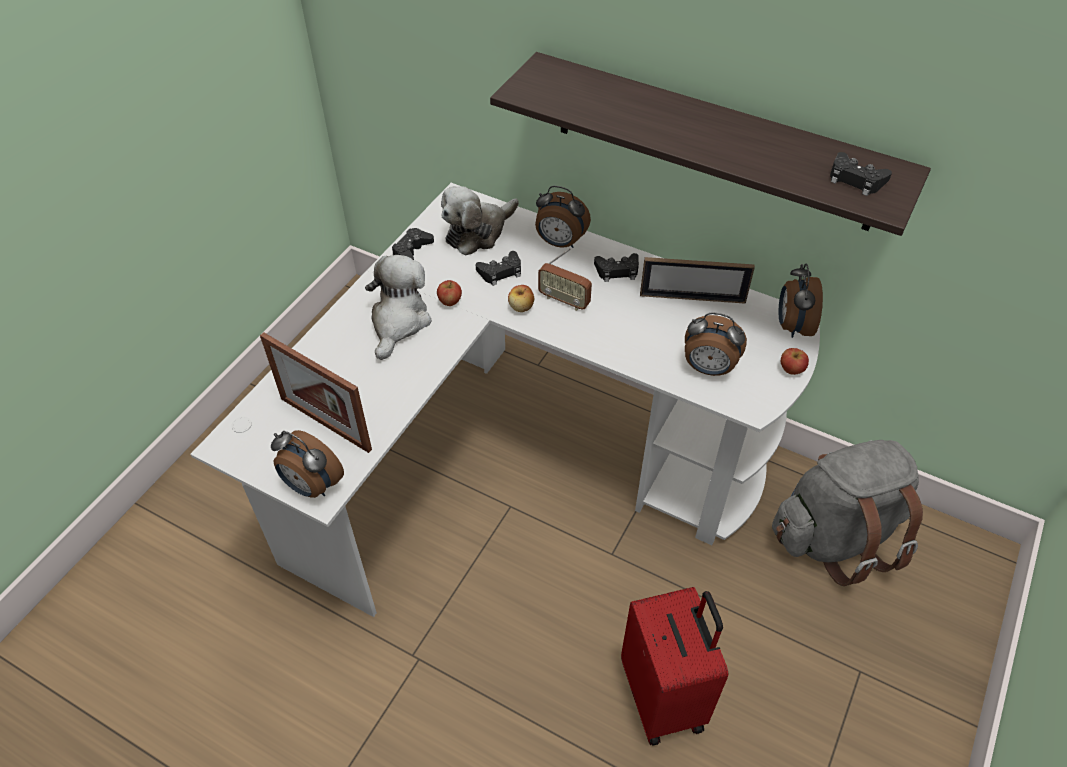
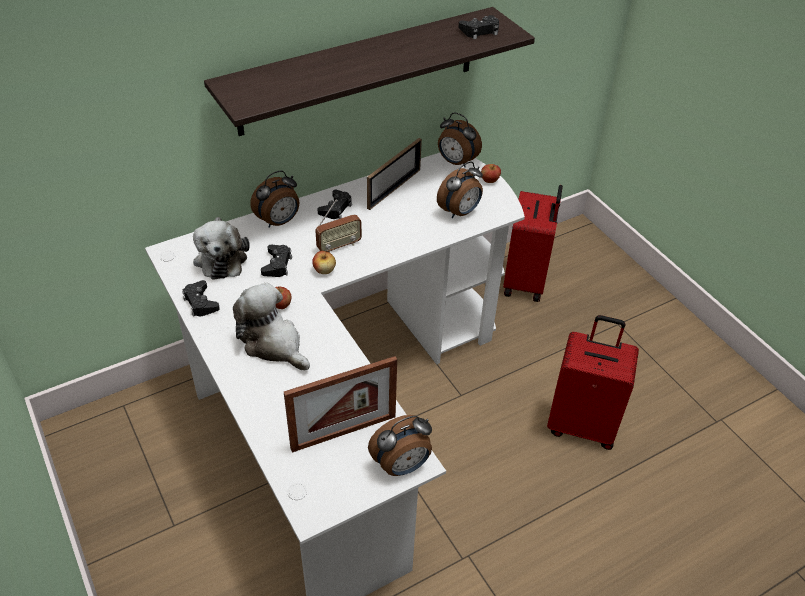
camera: 60 degrees left, 5 degrees down
grey backpack [772,440,923,586] -> red suitcase [503,185,563,302]

